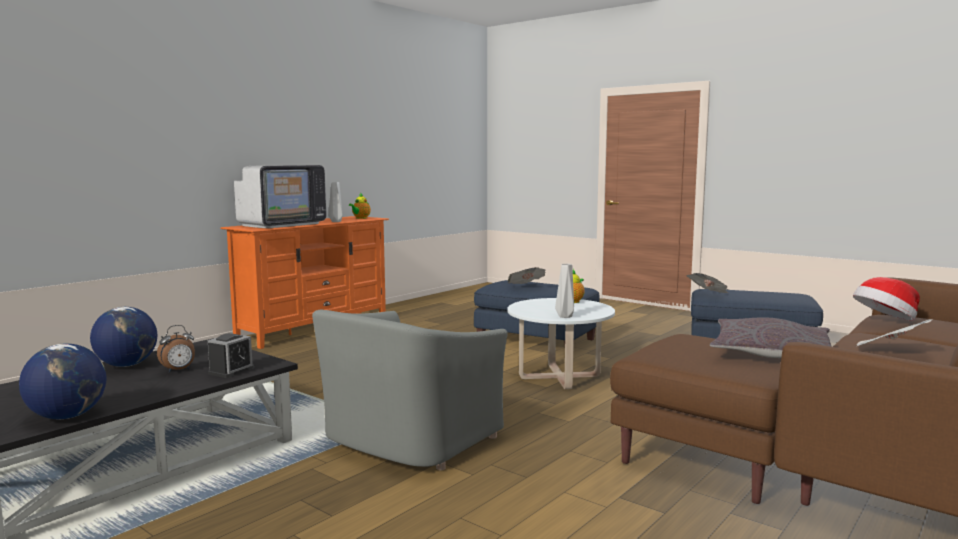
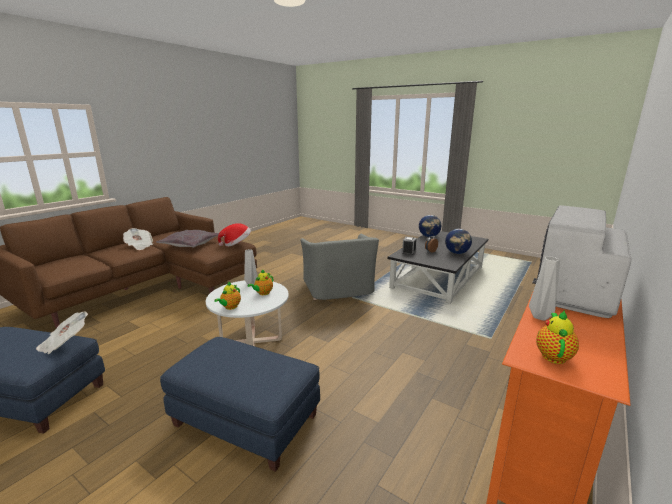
camera: 175 degrees right, 10 degrees up
grey armchair [312,309,508,470] -> grey armchair turned 135 degrees clockwise [300,234,379,300]
newspaper [508,267,545,284] -> none
hat [853,277,920,321] -> hat moved to [218,223,251,247]
none -> teapot [248,269,273,295]

